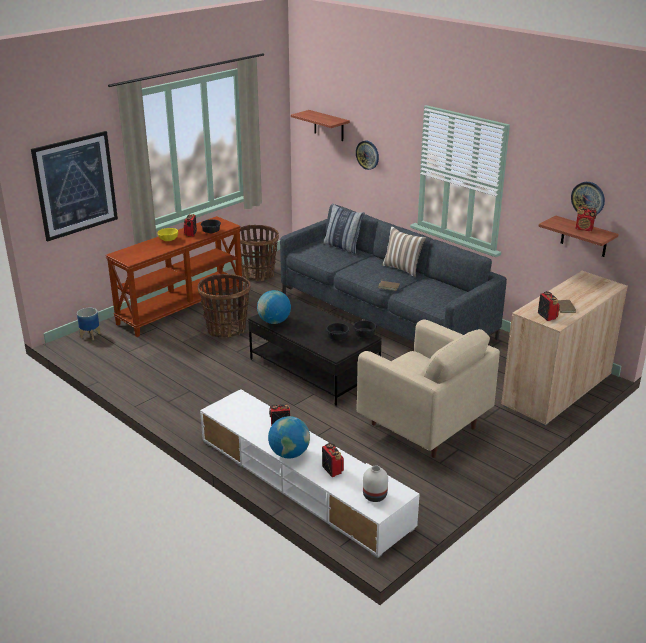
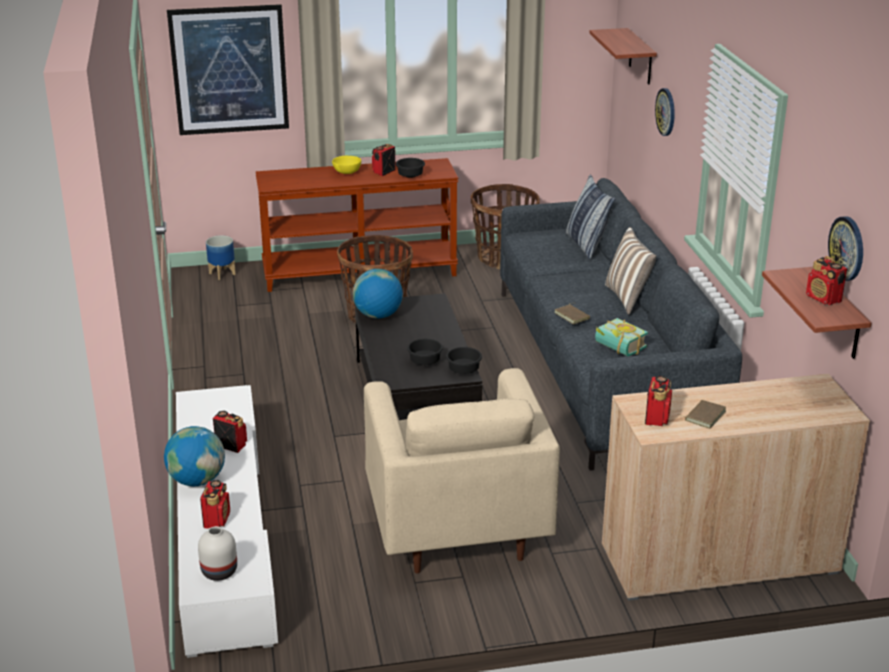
camera: 35 degrees right, 0 degrees up
none -> book [595,318,648,357]

